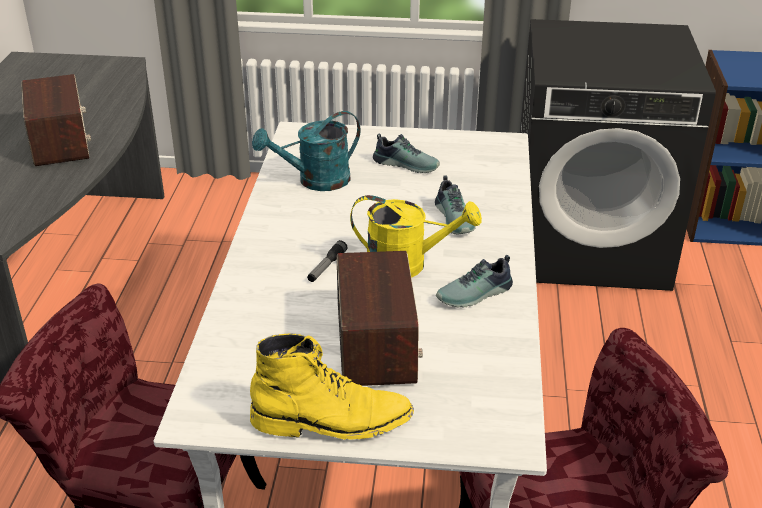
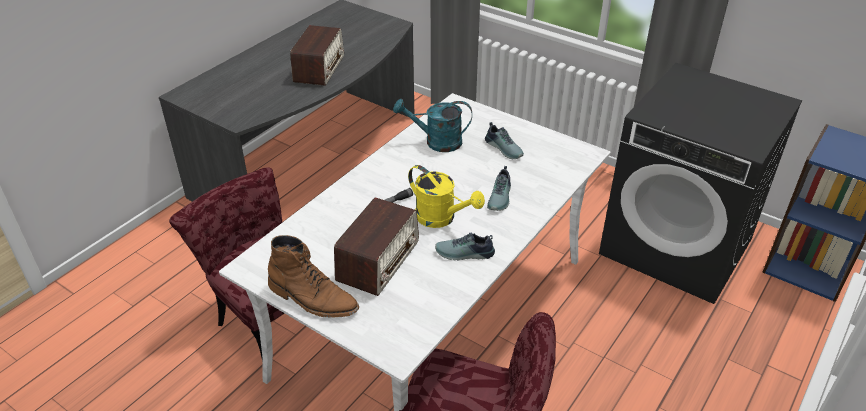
camera: 30 degrees right, 5 degrees up
yellow boot [250,334,414,440] -> brown boot [268,235,359,318]

